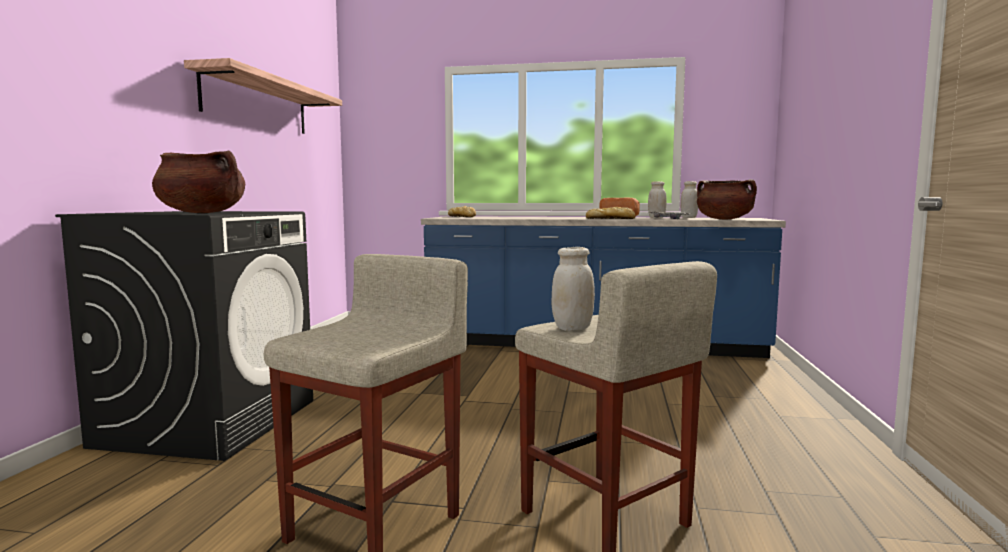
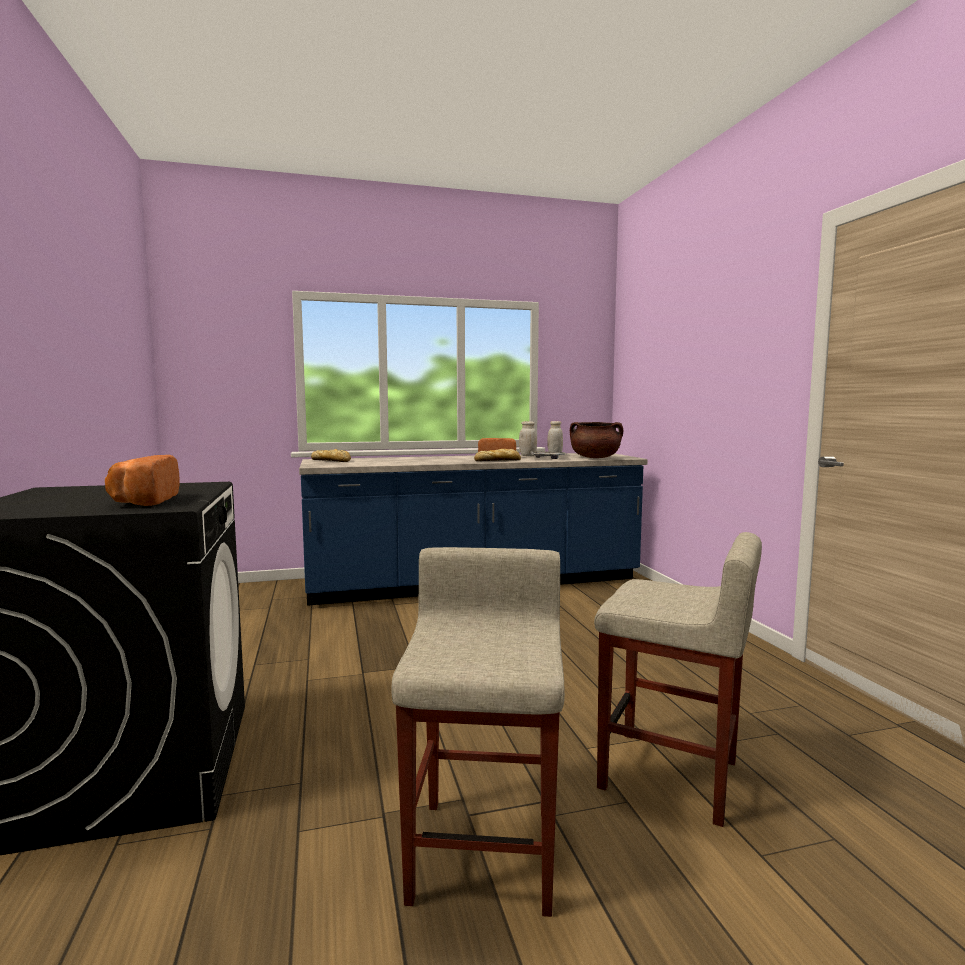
camera: 25 degrees left, 0 degrees up
brown cooking pot [152,150,245,213] -> bread [105,455,180,506]
shelf [184,58,342,134] -> none
white jar [552,247,595,331] -> none

